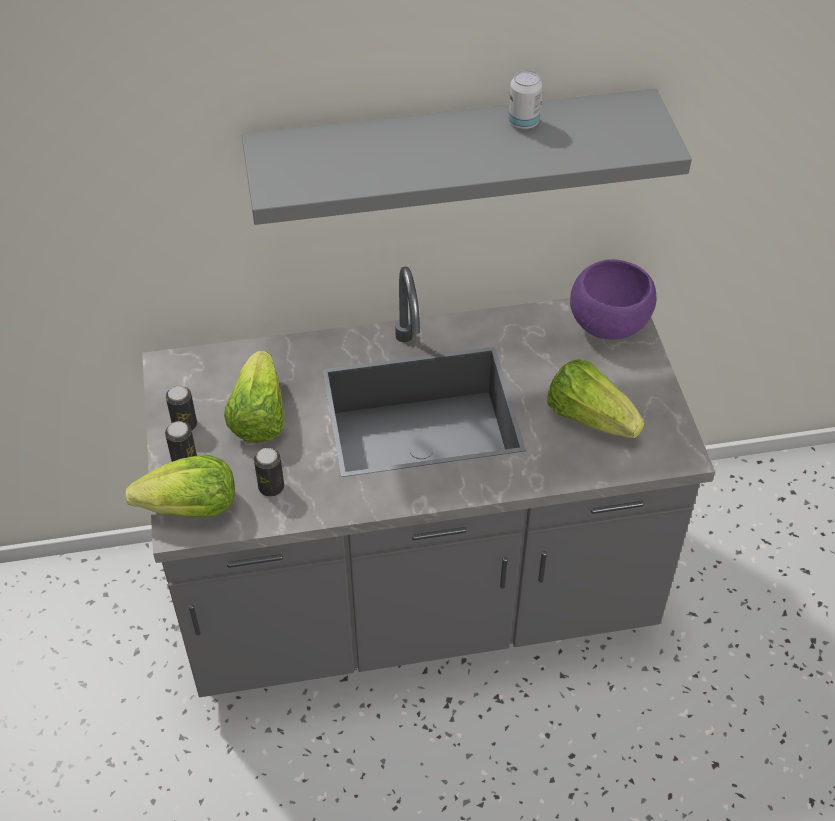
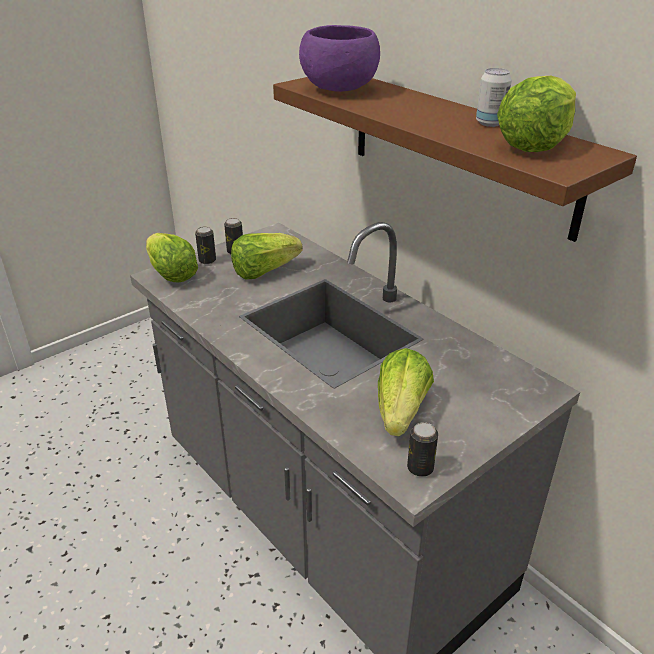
camera: 60 degrees right, 15 degrees down
grey shelf [242,88,692,225] -> brown shelf [273,77,637,242]
can [254,448,284,497] -> can moved to [407,422,438,477]
purple bowl [570,259,656,339] -> purple bowl moved to [299,25,380,92]
none -> lettuce [497,76,576,152]

